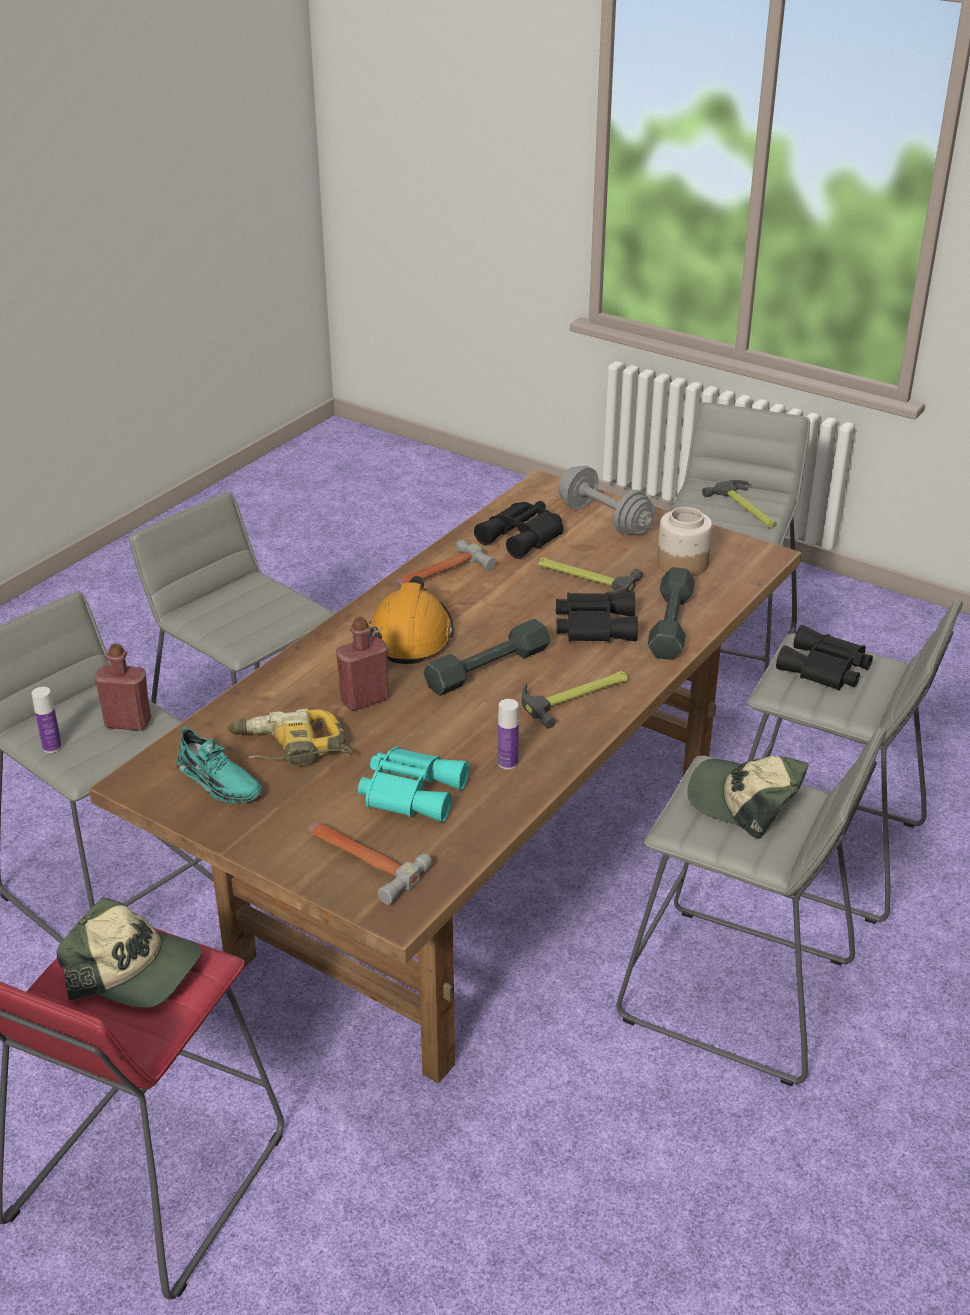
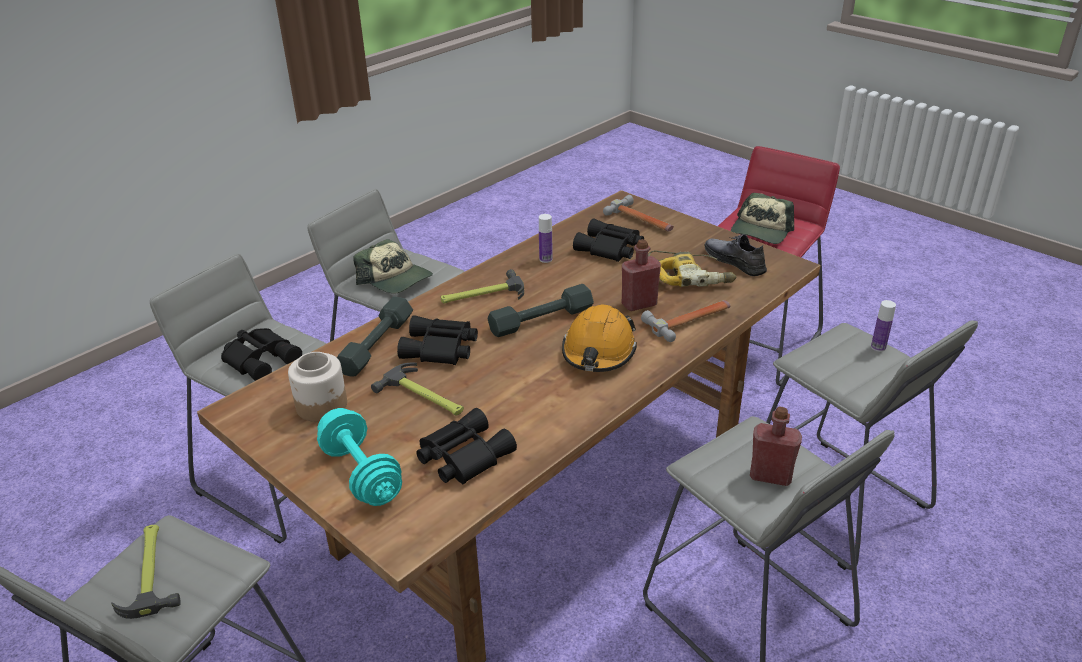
camera: 170 degrees left, 0 degrees up
cap [57,897,202,1008] -> cap turned 90 degrees counterclockwise [731,193,794,244]
red bottle [95,644,151,731] -> red bottle moved to [750,407,802,486]
turquoise shoe [177,726,263,803] -> grey shoe [705,234,767,276]
turquoise binoculars [358,747,469,822] -> black binoculars [573,218,644,262]
hammer [394,539,496,589] -> hammer moved to [641,300,730,342]
grey dumbbell [558,466,655,535] -> turquoise dumbbell [317,408,402,506]

